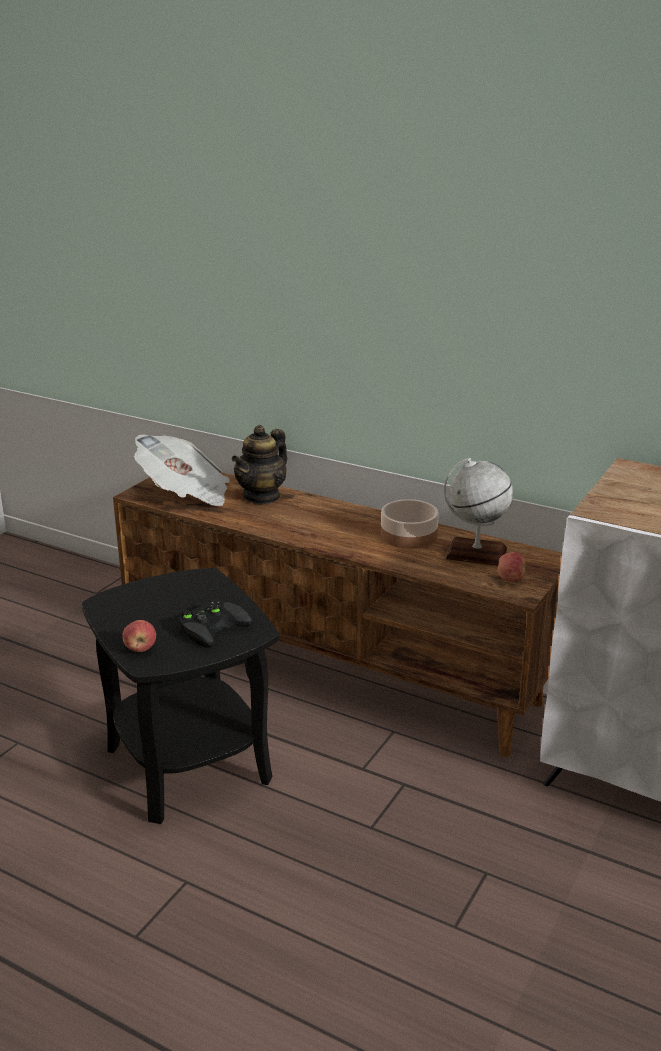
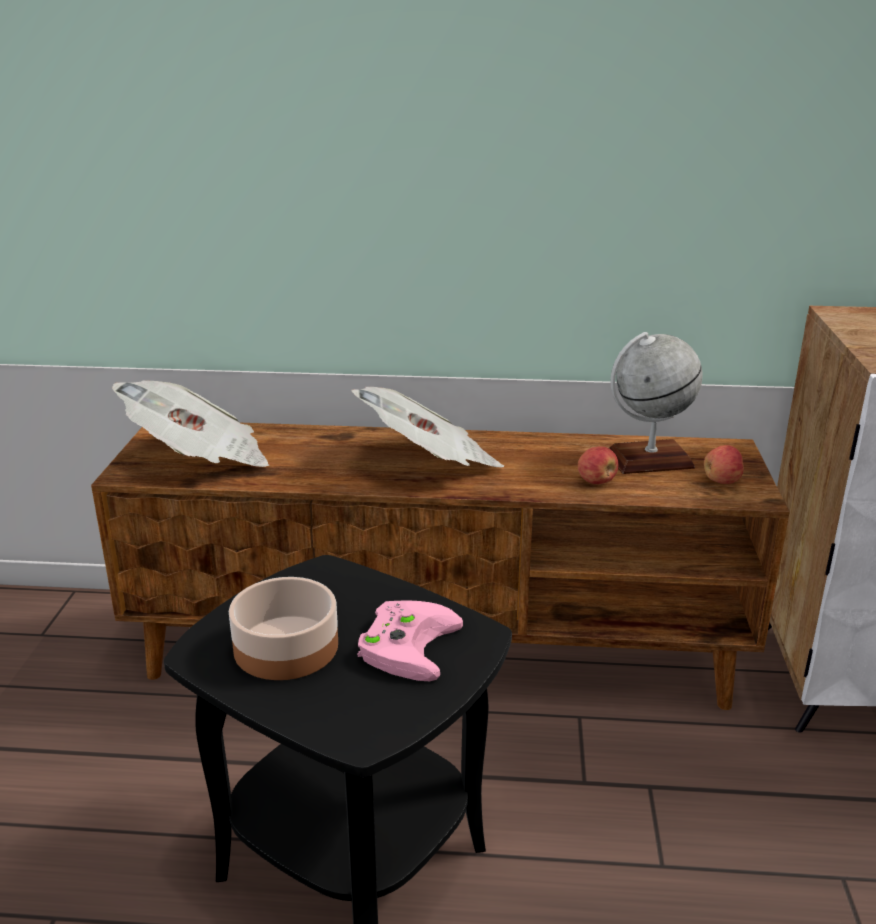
camera: 25 degrees left, 0 degrees up
apple [122,620,156,652] -> apple moved to [578,446,618,485]
black game controller [178,599,252,647] -> pink game controller [357,600,463,681]
teapot [232,425,287,505] -> none
bowl [381,499,439,549] -> bowl moved to [229,577,338,680]
none -> newspaper [351,387,504,467]

